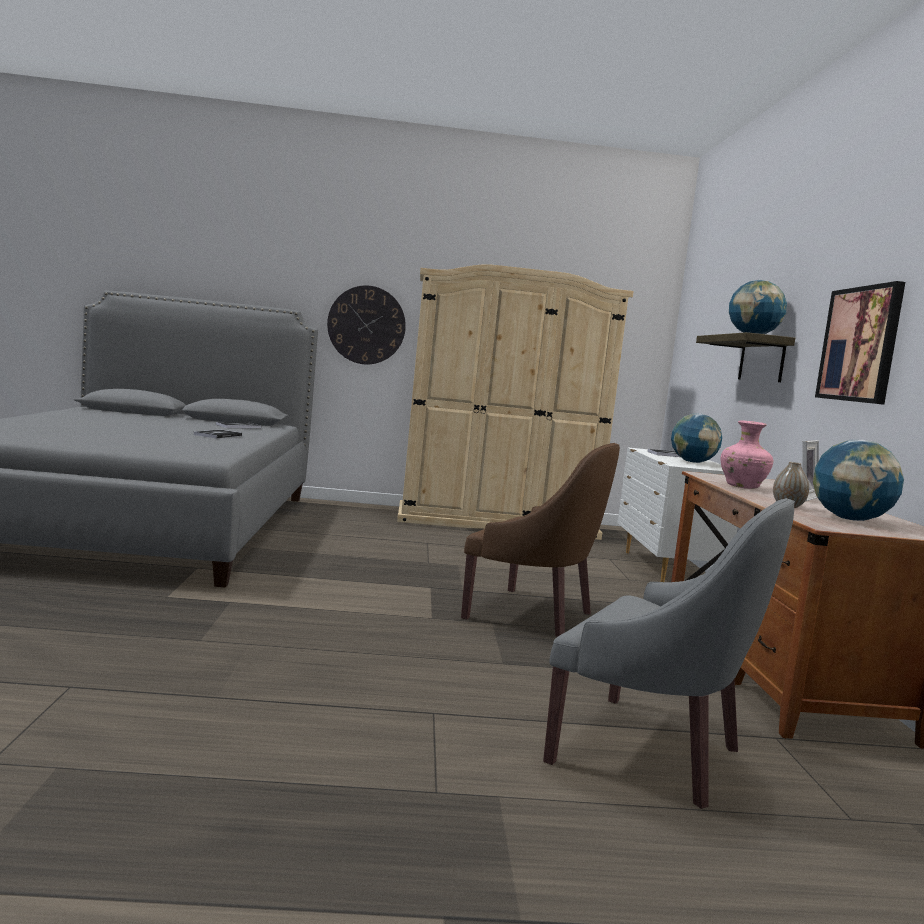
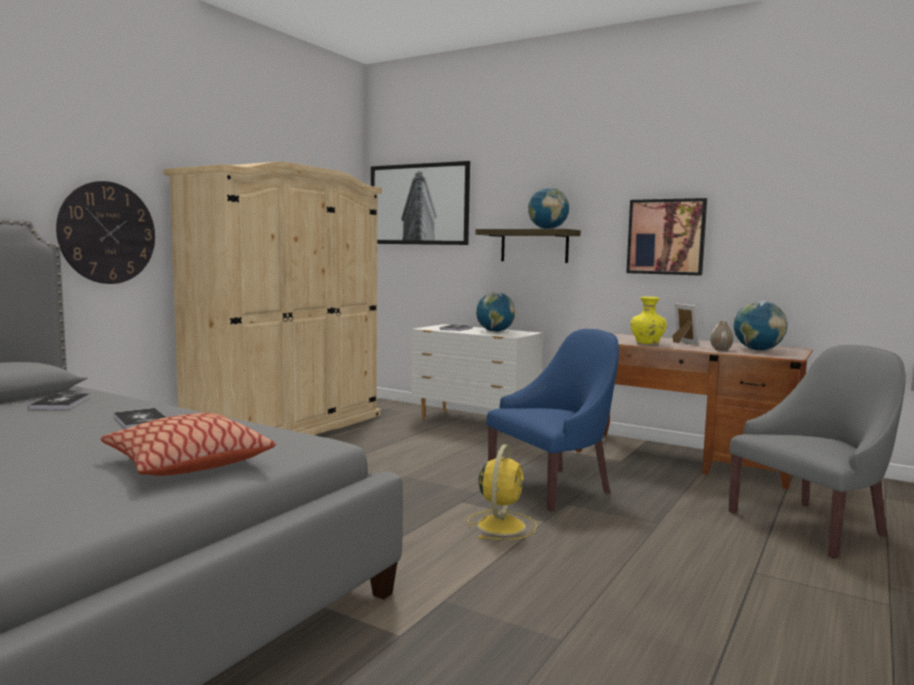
camera: 55 degrees left, 0 degrees up
brown armchair [461,443,620,637] -> blue armchair [486,329,619,511]
pink vase [721,420,773,489] -> yellow vase [630,297,667,344]
none -> pillow [101,413,276,476]
none -> picture [371,161,470,245]
none -> yellow fan [468,444,537,540]

